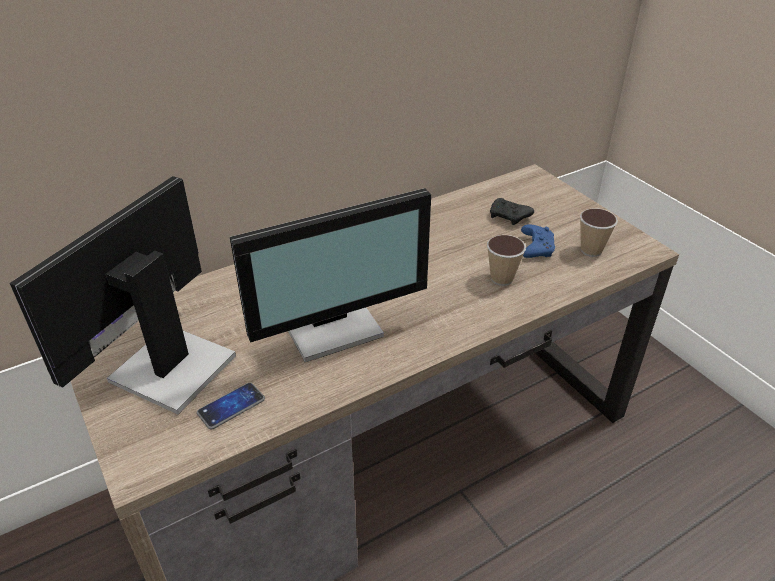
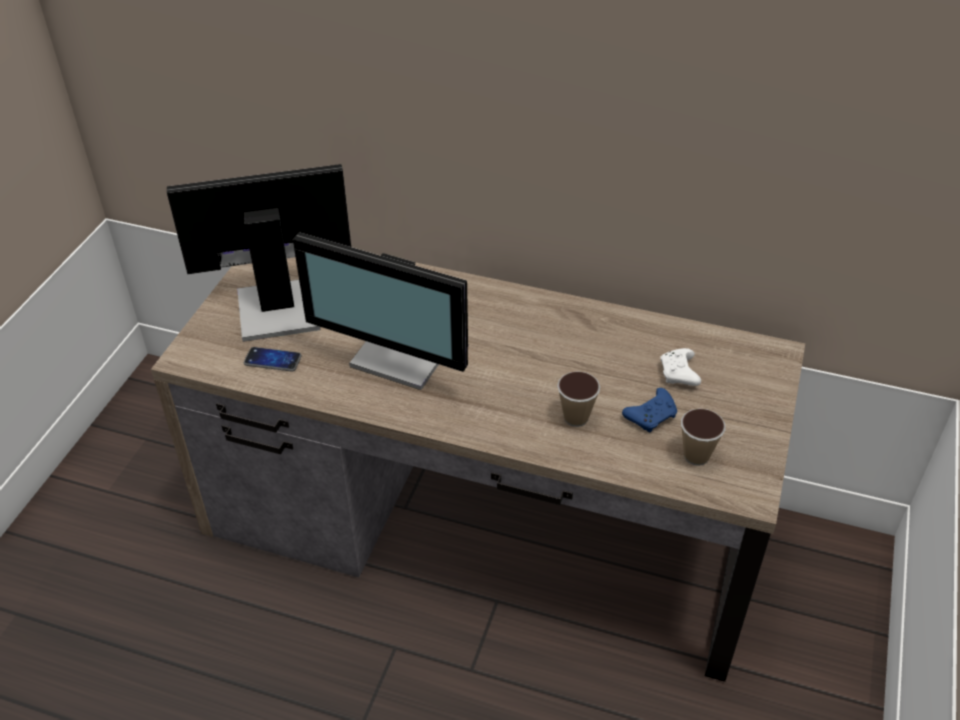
camera: 50 degrees right, 5 degrees up
black game controller [490,198,534,225] -> white game controller [660,348,701,386]

